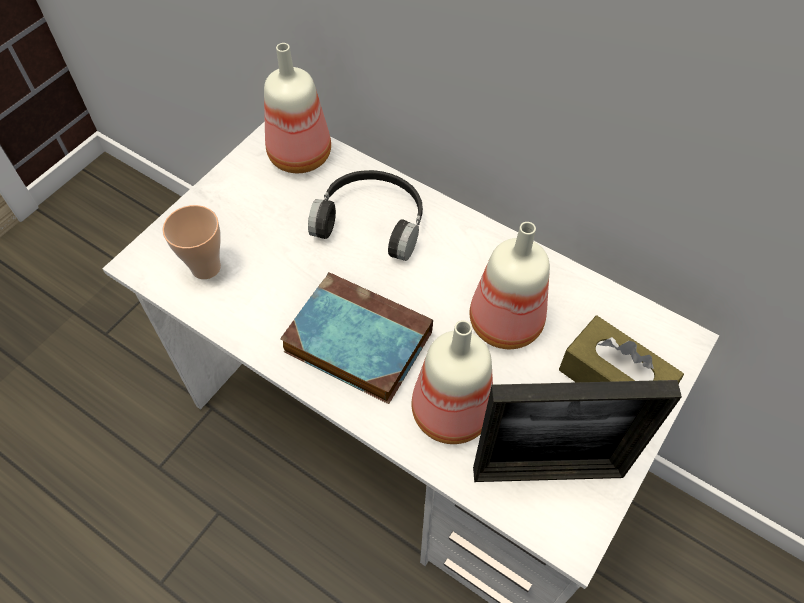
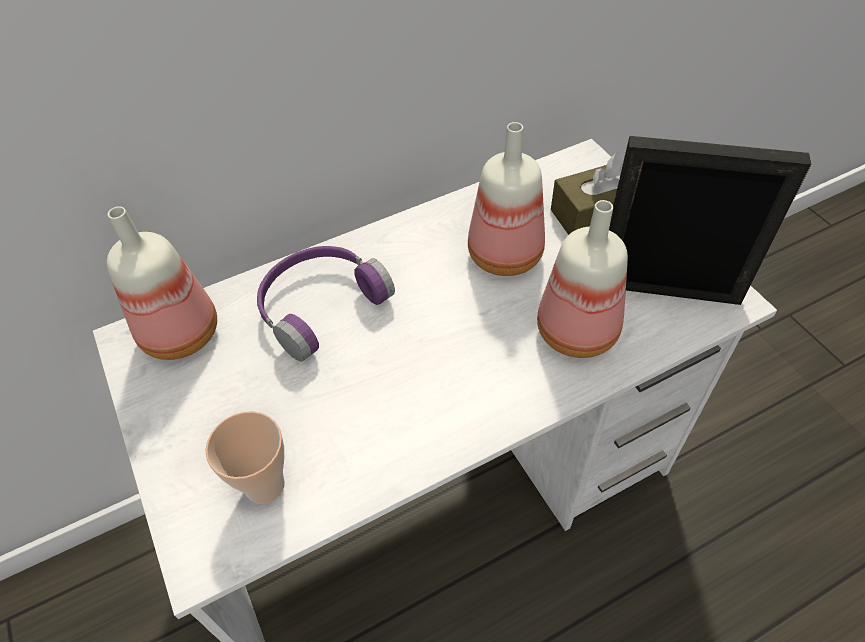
camera: 60 degrees left, 5 degrees down
book [280,272,433,404] -> none
black headphones [308,170,423,261] -> purple headphones [257,246,395,362]
picture frame [473,380,682,482] -> picture frame turned 105 degrees counterclockwise [609,136,811,305]

